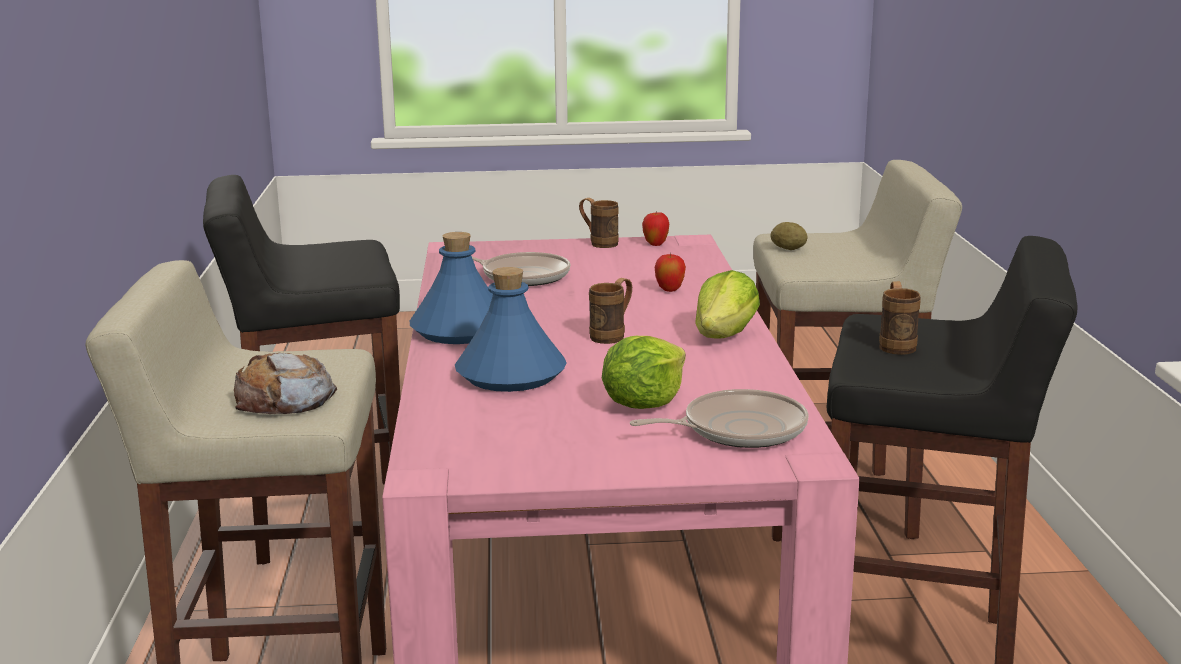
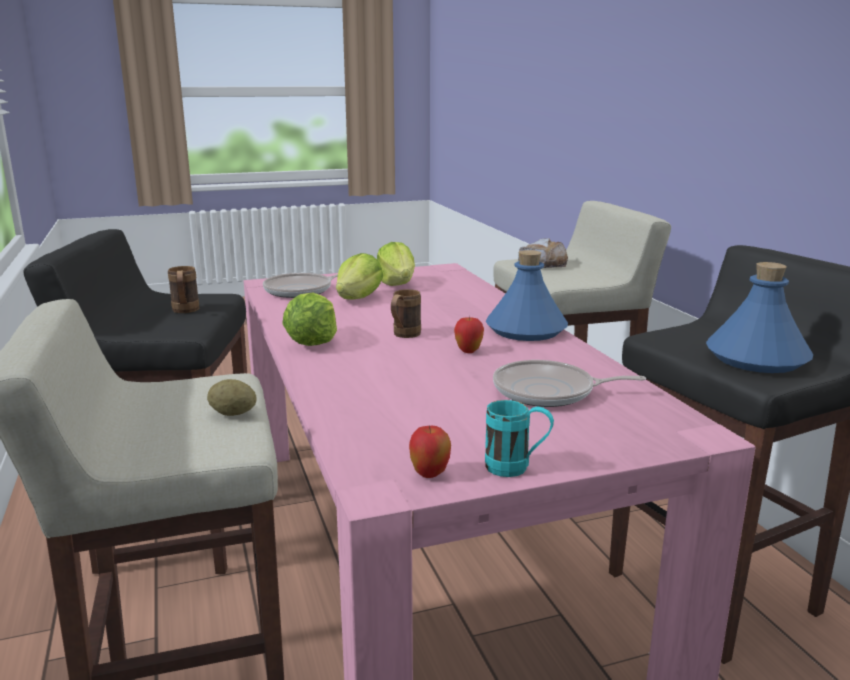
camera: 165 degrees right, 0 degrees up
blue bottle [455,267,566,392] -> blue bottle moved to [706,262,813,373]
brown mug [579,198,618,248] -> turquoise mug [485,400,554,477]
apple [655,253,686,292] -> apple moved to [454,316,484,353]
none -> lettuce [377,242,415,286]

